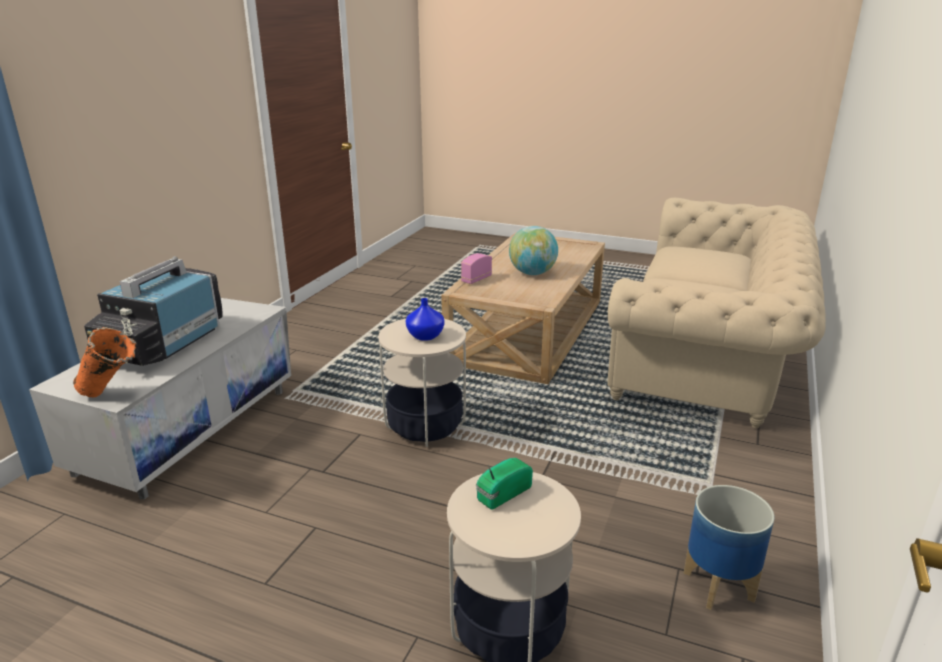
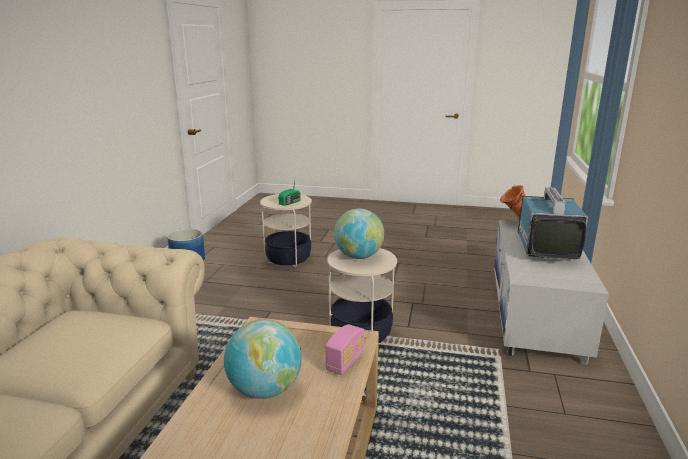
camera: 170 degrees right, 5 degrees down
blue vase [406,298,445,341] -> globe [334,209,384,259]

